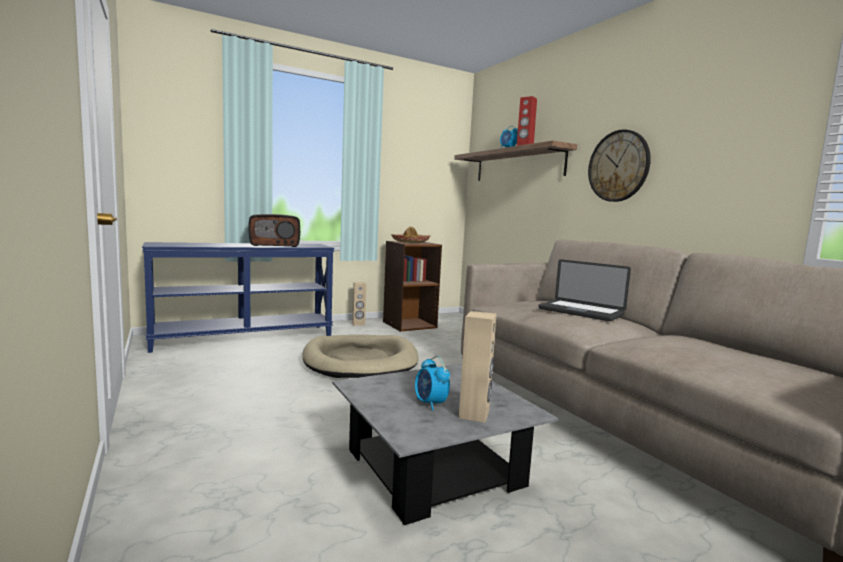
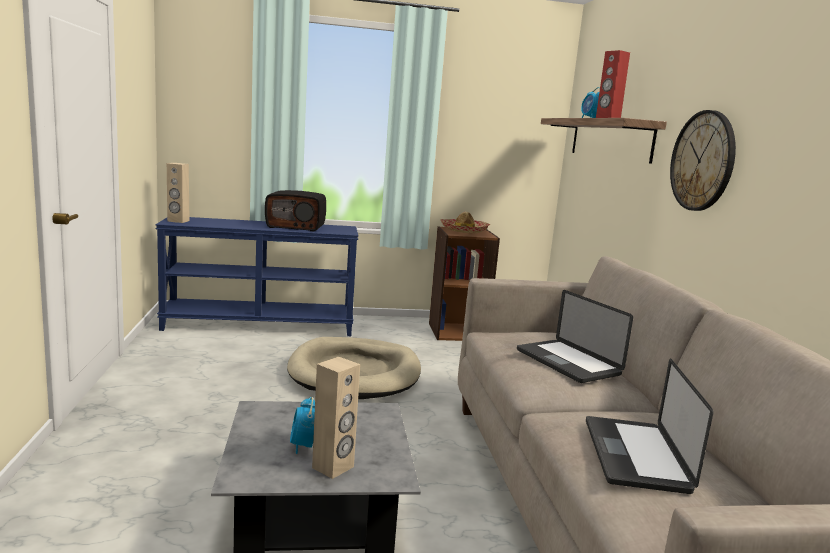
camera: 20 degrees right, 5 degrees up
beige speaker [352,282,367,326] -> beige speaker moved to [167,163,190,223]
none -> laptop [586,358,713,494]

